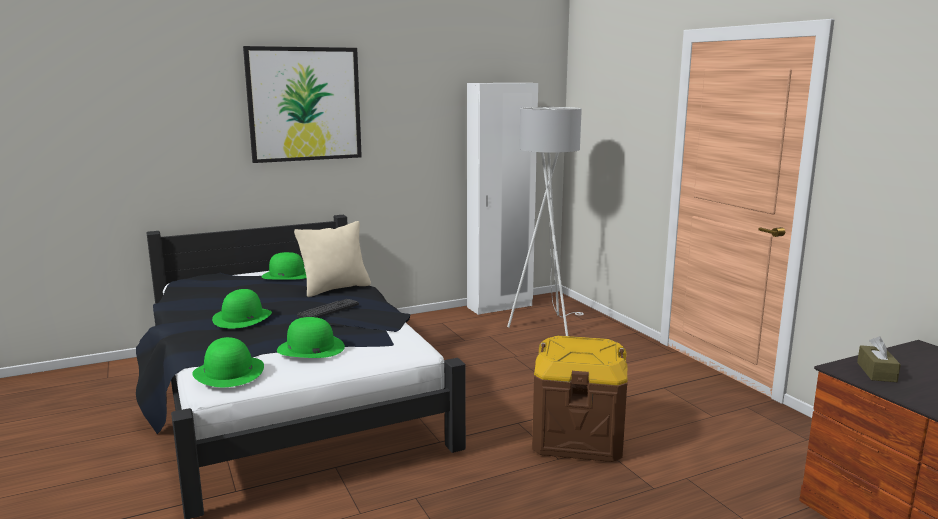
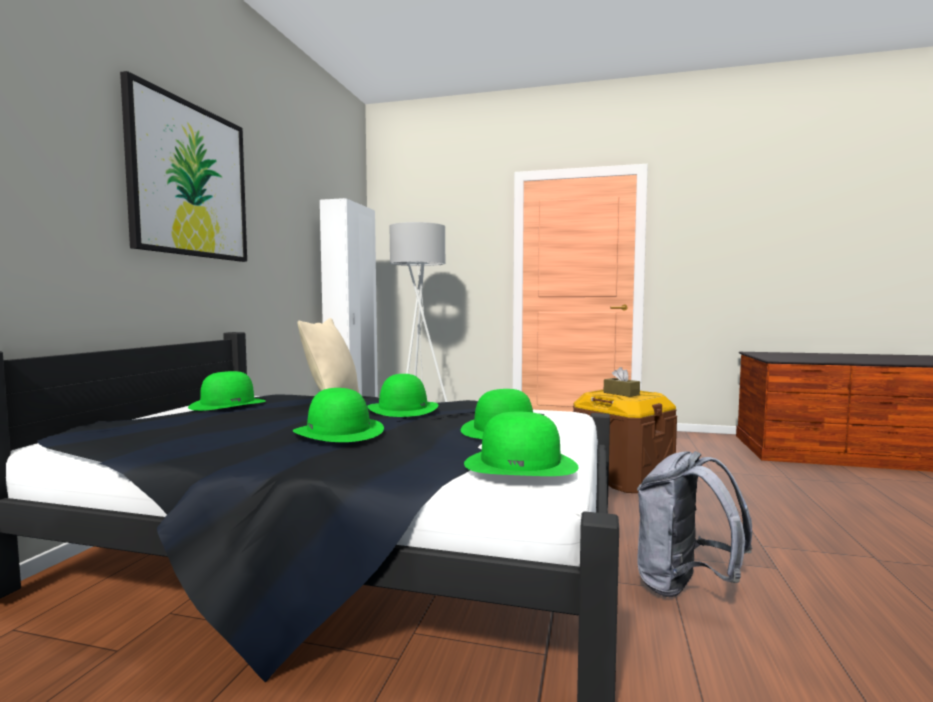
camera: 50 degrees left, 10 degrees down
keyboard [297,299,359,318] -> green hat [367,374,438,417]
brown tissue box [857,336,901,382] -> brown tissue box moved to [604,367,640,397]
none -> grey backpack [637,451,752,597]

